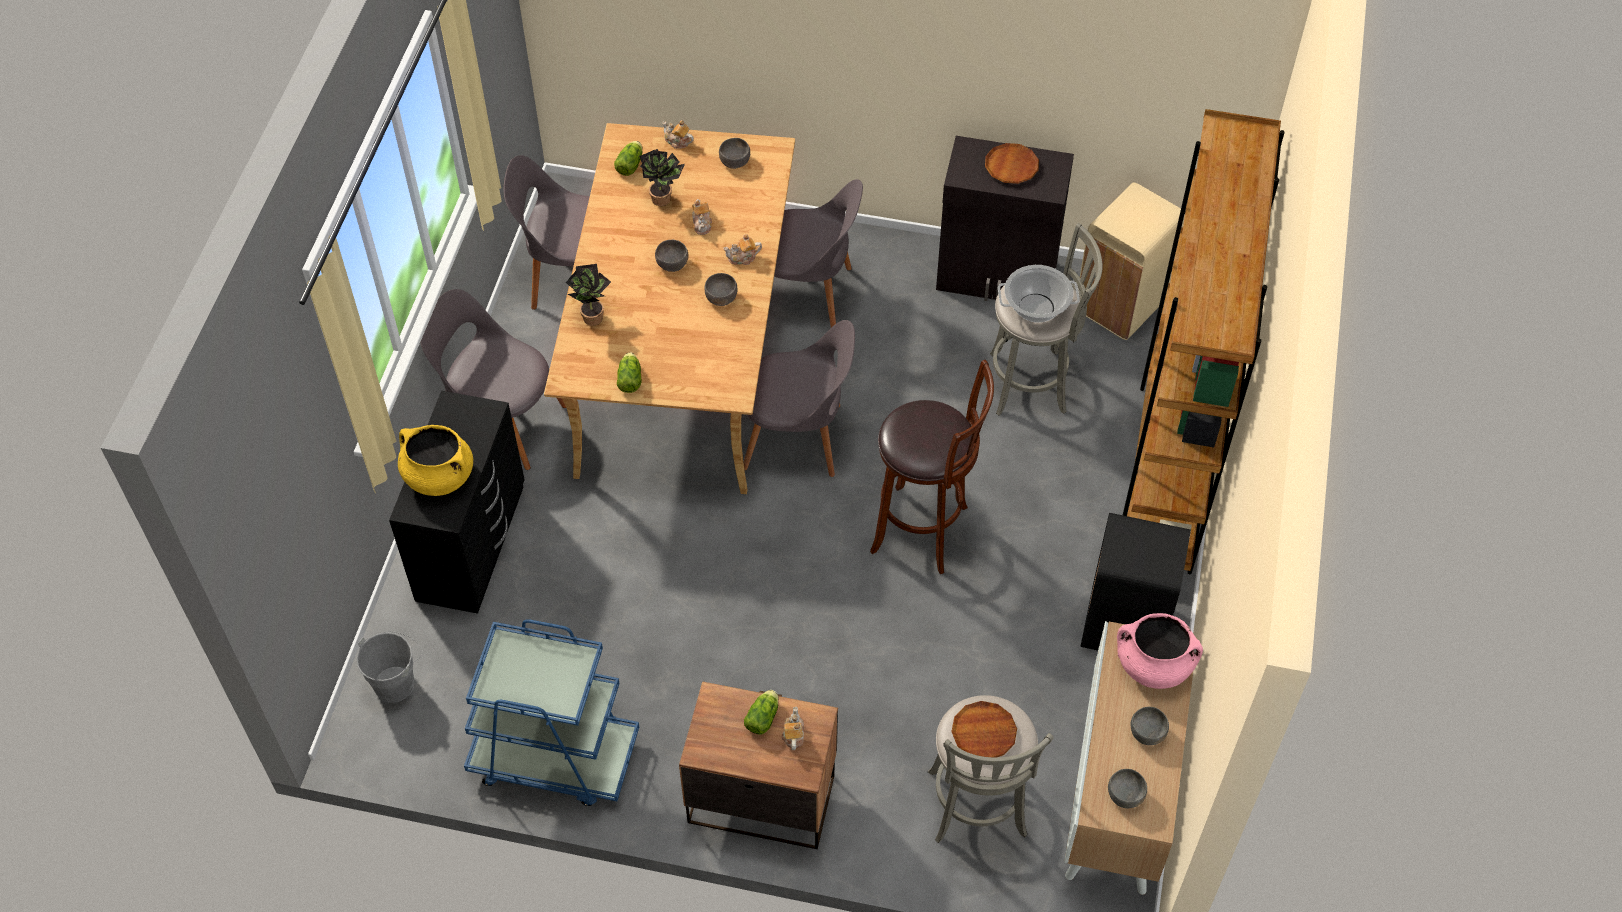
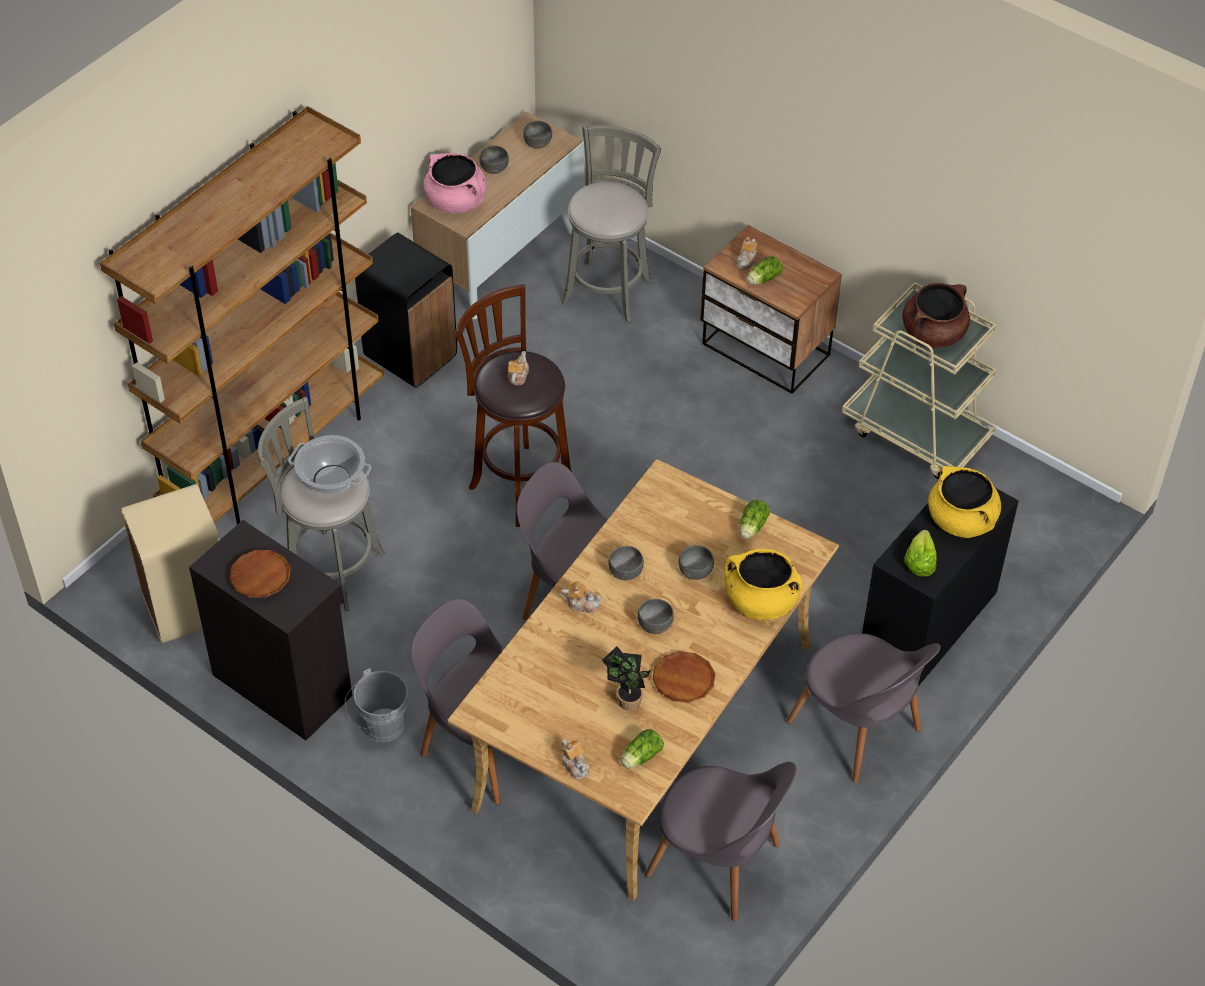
camera: 155 degrees left, 5 degrees down
grey bucket [356,631,423,703] -> grey bucket moved to [345,668,408,742]
blue cart [464,619,639,806] -> beige cart [842,282,996,479]
potted plant [566,264,611,326] -> yellow cooking pot [724,549,803,620]
teapot [692,199,712,235] -> teapot moved to [507,351,529,386]
grey bowl [719,138,750,169] -> grey bowl moved to [678,545,714,580]
brown plate [951,701,1017,757] -> brown plate moved to [653,651,715,703]
none -> brown cooking pot [903,283,970,348]
none -> lettuce [904,530,937,577]

